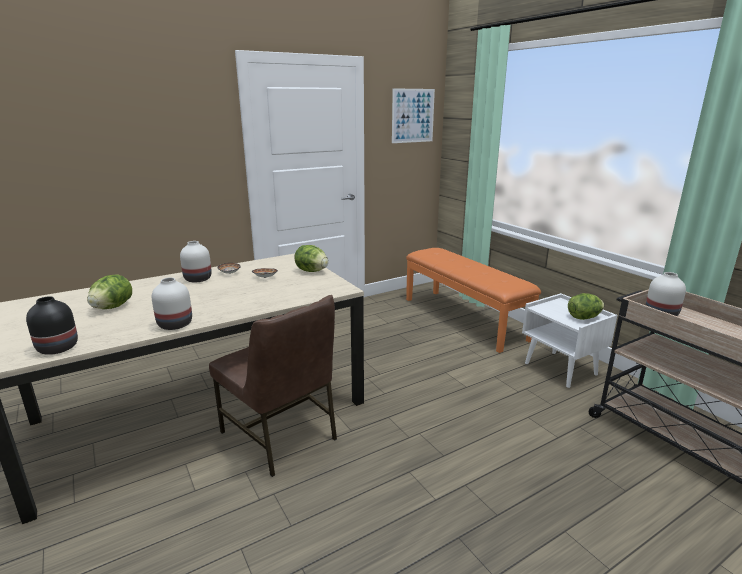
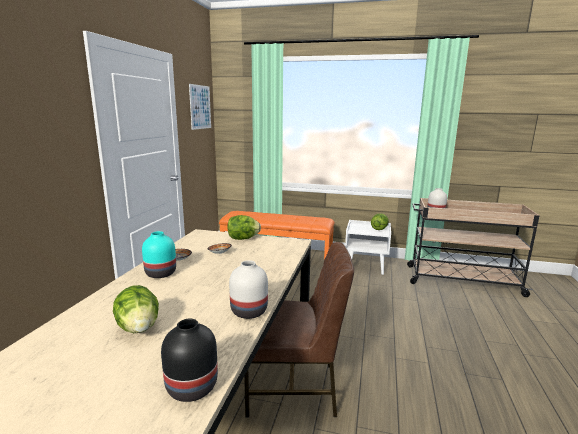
camera: 45 degrees left, 5 degrees down
white vase [180,241,212,283] -> turquoise vase [142,231,176,278]

